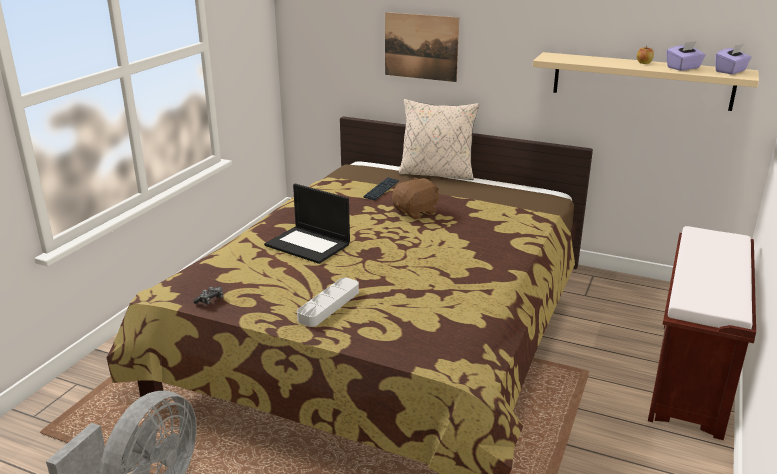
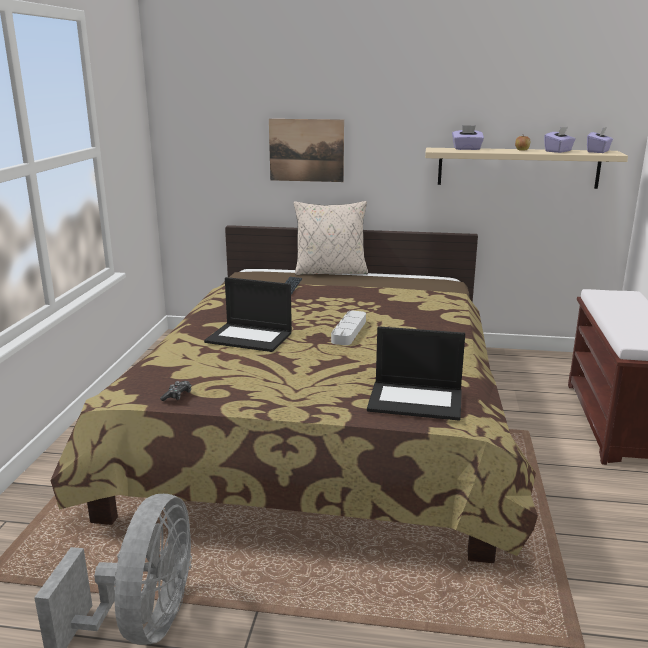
camera: 15 degrees left, 5 degrees down
grey tray [297,278,359,327] -> grey tray moved to [331,311,366,345]
brown plush toy [392,178,440,220] -> none
none -> laptop [367,326,465,421]
none -> purple tissue box [452,125,484,150]

